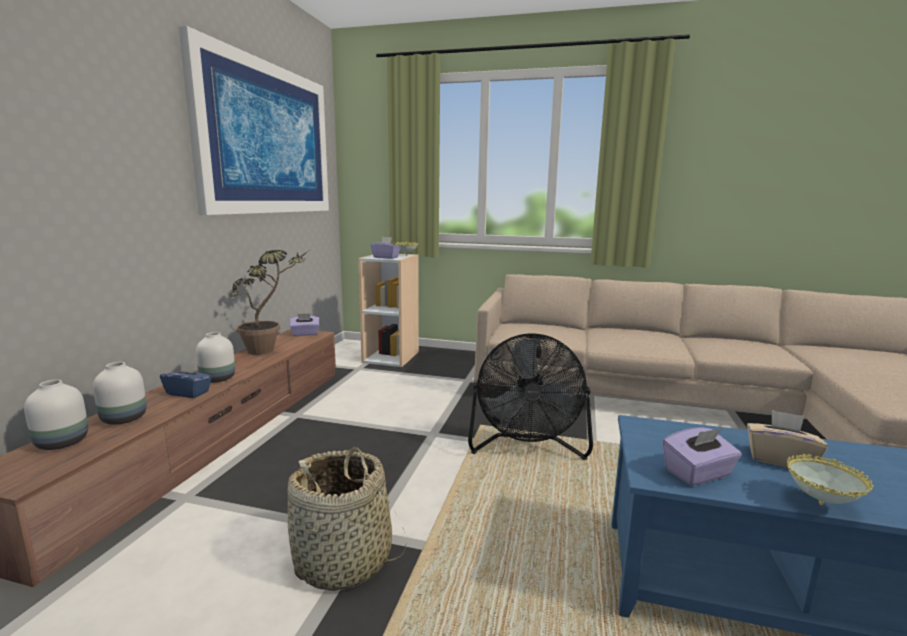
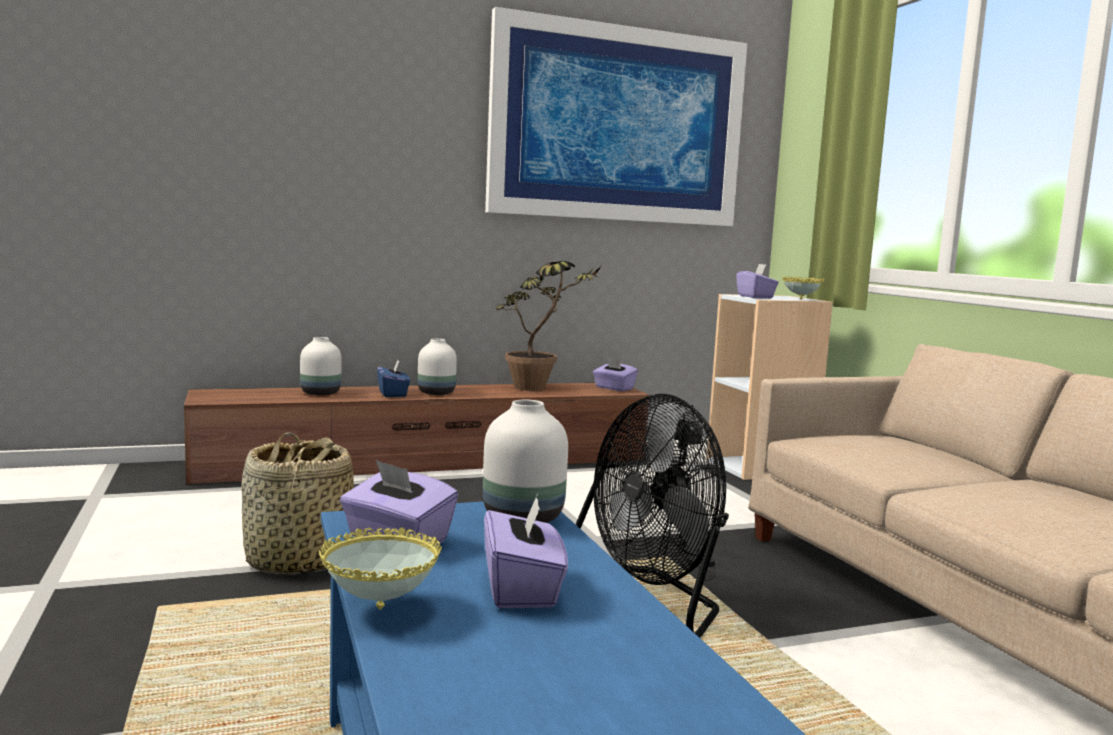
camera: 55 degrees right, 5 degrees down
white vase [24,380,88,450] -> white vase moved to [483,400,568,523]
beige tissue box [747,410,828,467] -> purple tissue box [484,494,568,608]

